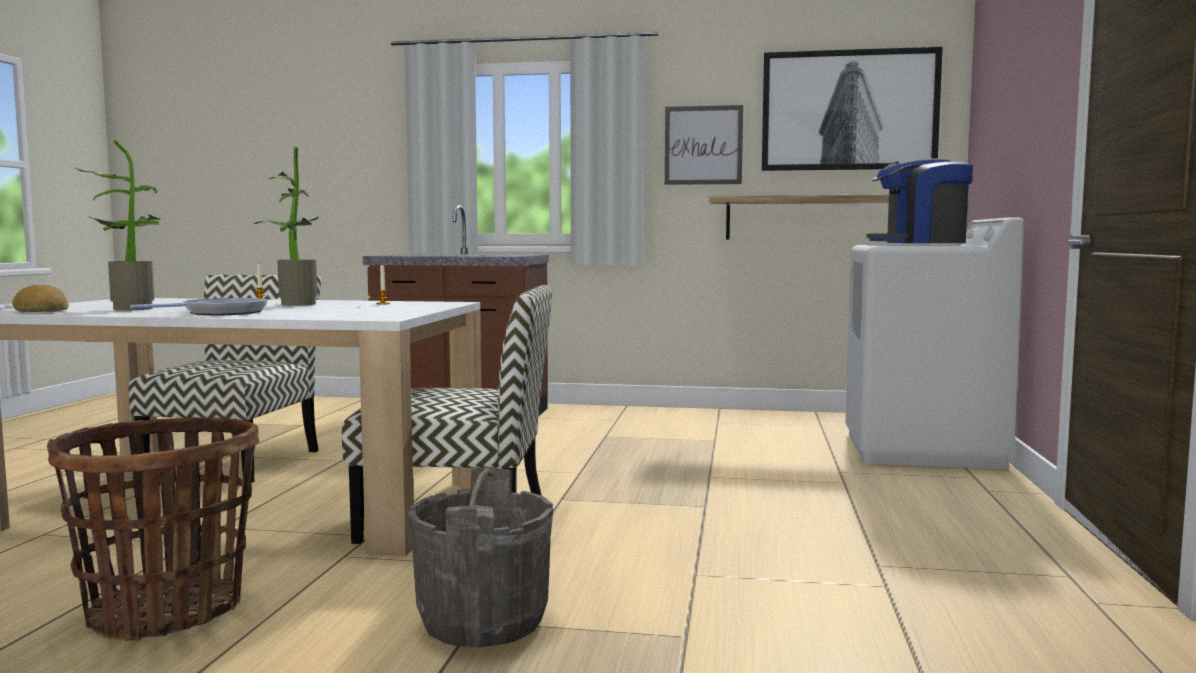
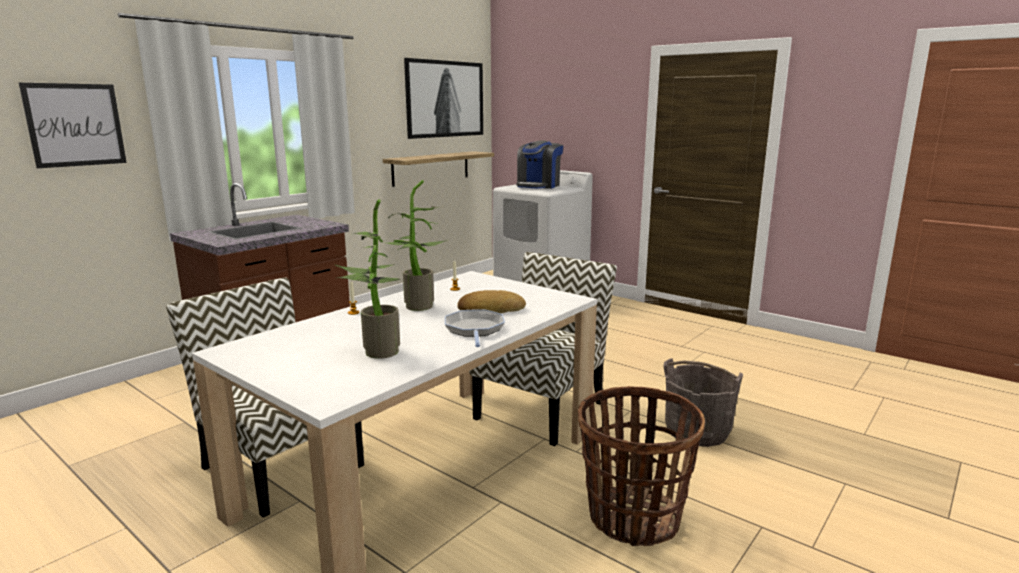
camera: 60 degrees left, 10 degrees up
bread [12,285,69,312] -> bread moved to [457,290,526,313]
picture [665,105,743,185] -> picture moved to [19,83,127,168]

